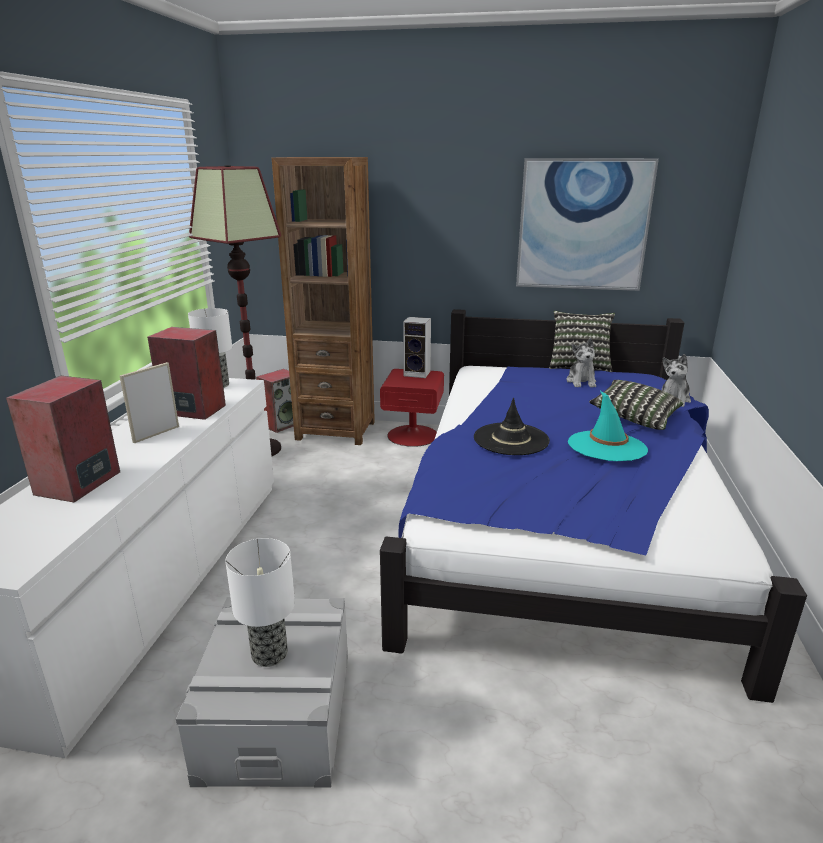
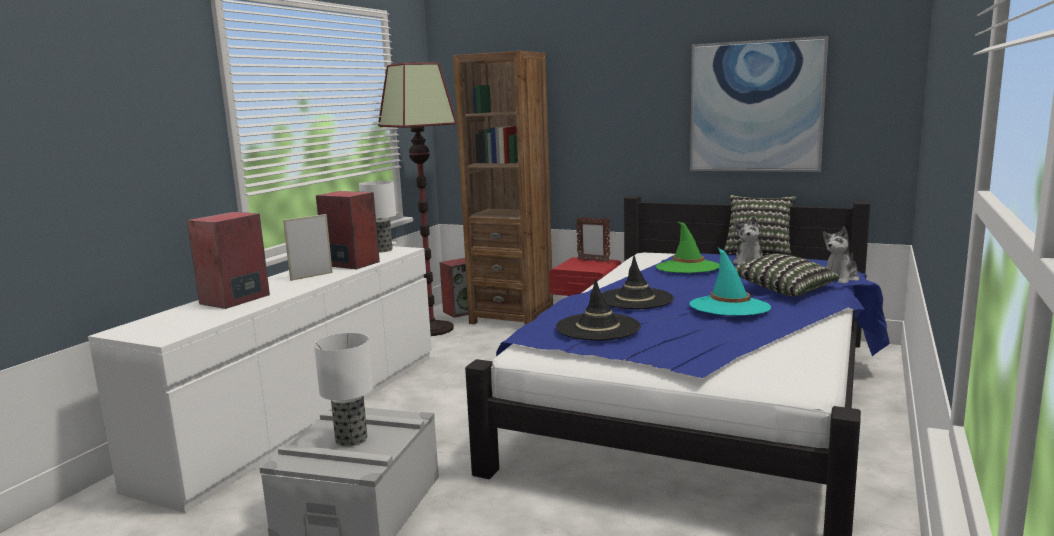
camera: 15 degrees right, 10 degrees down
speaker [403,317,431,378] -> picture frame [576,217,610,263]
none -> black hat [556,279,641,341]
none -> green hat [656,221,719,273]

